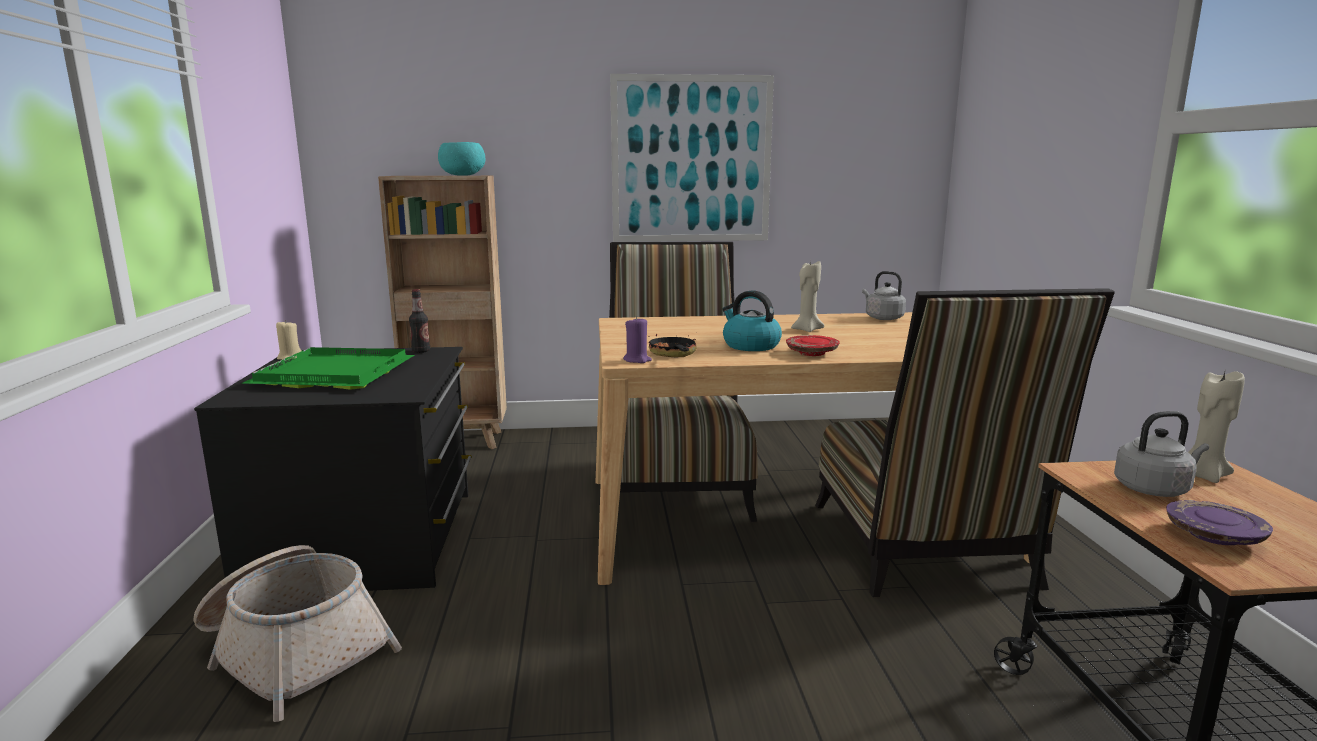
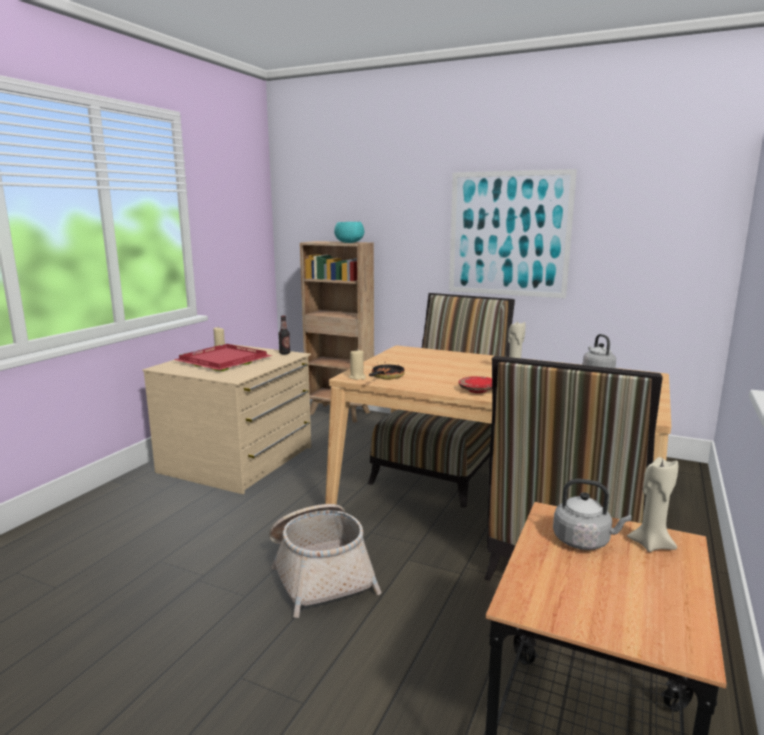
camera: 30 degrees right, 0 degrees up
basket [193,545,402,722] -> basket moved to [269,504,382,618]
black dresser [194,347,472,591] -> beige dresser [142,344,311,494]
green tray [243,347,414,390] -> red tray [174,344,273,371]
purple candle [623,316,652,363] -> beige candle [349,350,366,380]
kettle [722,290,782,351] -> none
purple plate [1166,500,1273,545] -> none

